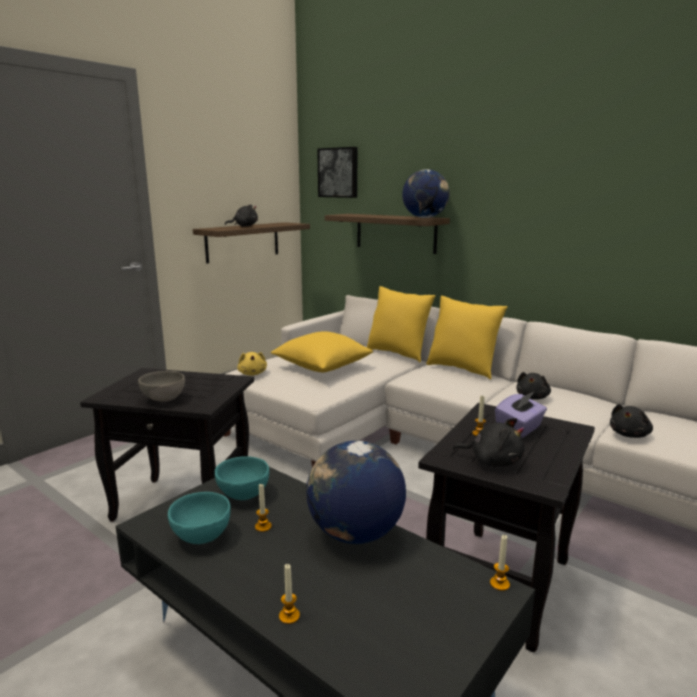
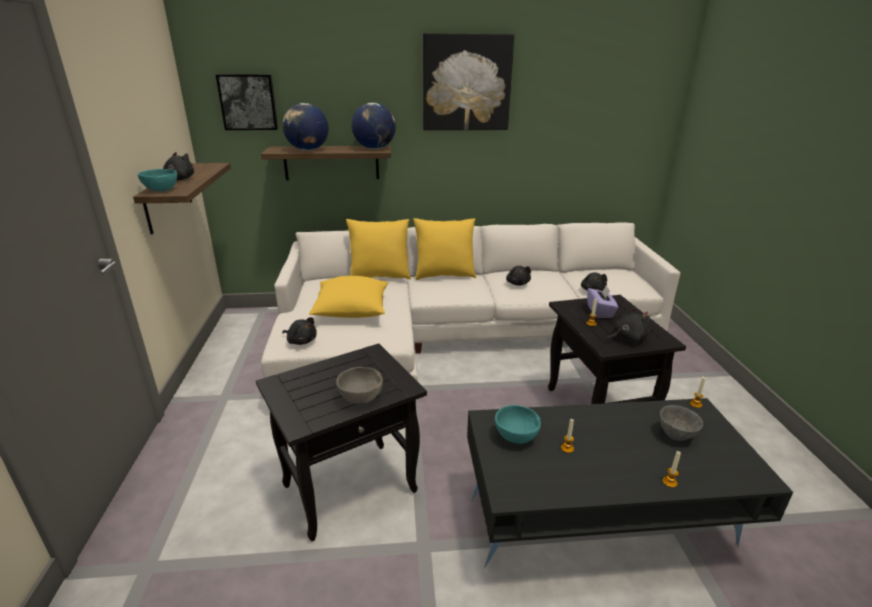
camera: 45 degrees left, 10 degrees up
turquoise bowl [168,492,230,544] -> turquoise bowl moved to [138,169,177,191]
yellow plush toy [237,352,267,376] -> black plush toy [282,317,317,345]
globe [306,441,406,544] -> globe moved to [282,103,329,151]
none -> picture [423,33,514,130]
none -> grey bowl [660,405,703,441]

